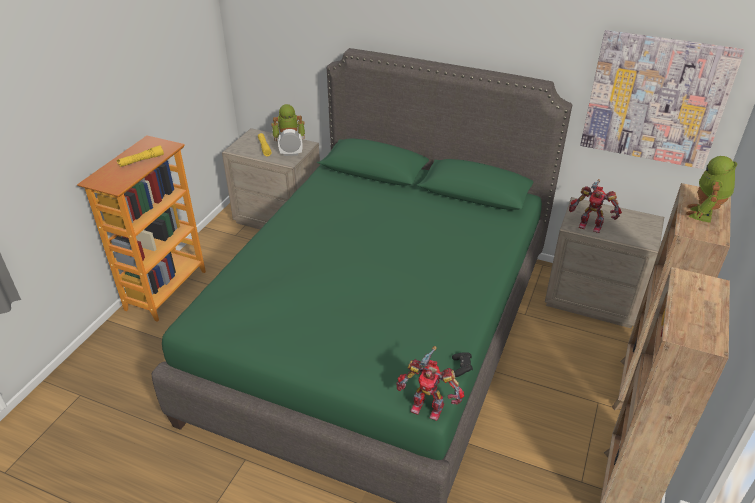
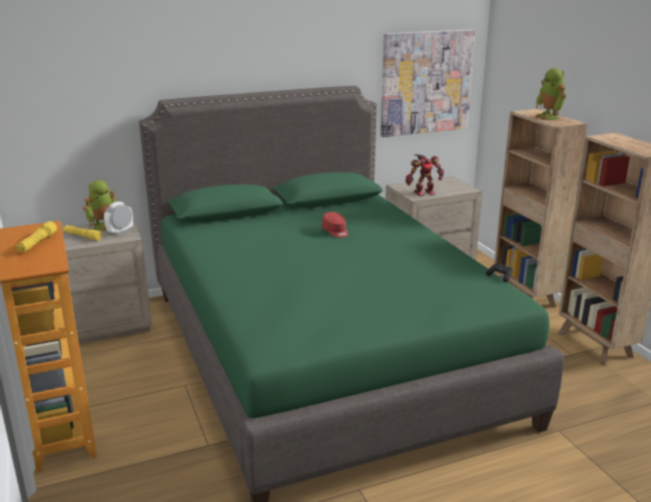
camera: 45 degrees left, 15 degrees down
toy robot [396,346,464,421] -> none
none -> red cap [322,212,348,238]

